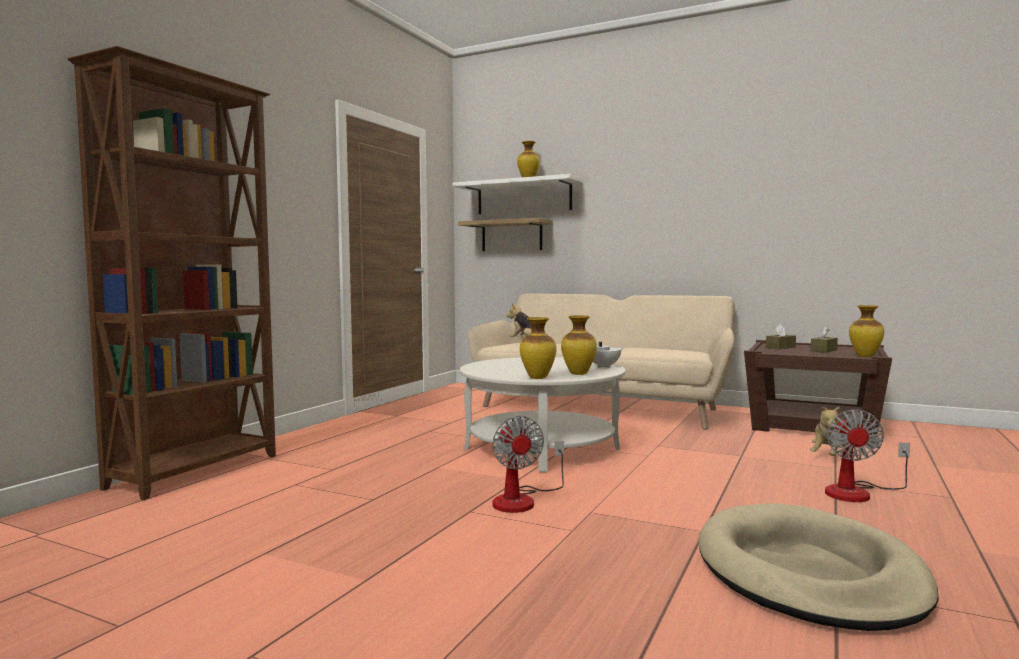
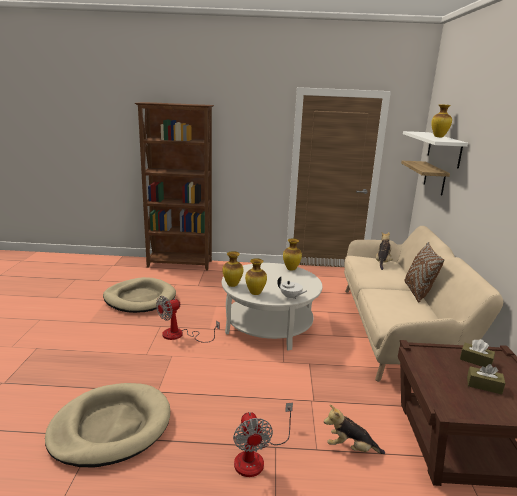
camera: 65 degrees right, 15 degrees up
fan [825,409,910,502] -> fan turned 90 degrees counterclockwise [233,402,293,477]
vase [849,305,884,357] -> vase moved to [283,238,302,271]
none -> beige dog bed [103,277,176,313]
none -> brown pillow [405,242,445,302]

